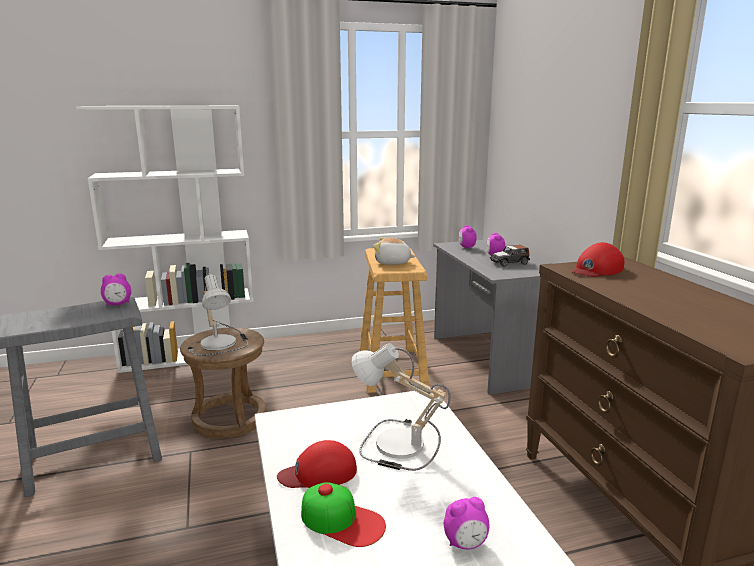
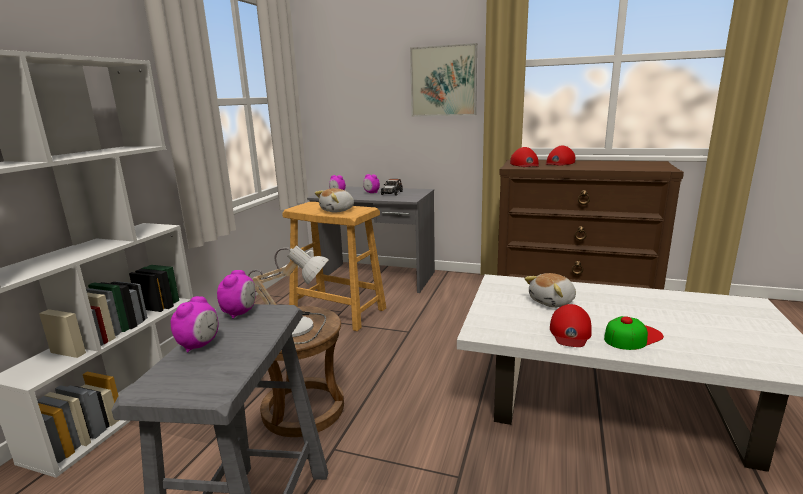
camera: 55 degrees left, 0 degrees up
table lamp [352,343,451,471] -> plush toy [524,273,576,308]
alarm clock [444,497,489,549] -> alarm clock moved to [171,296,218,352]
none -> picture [410,43,477,117]
none -> red cap [546,146,575,166]

